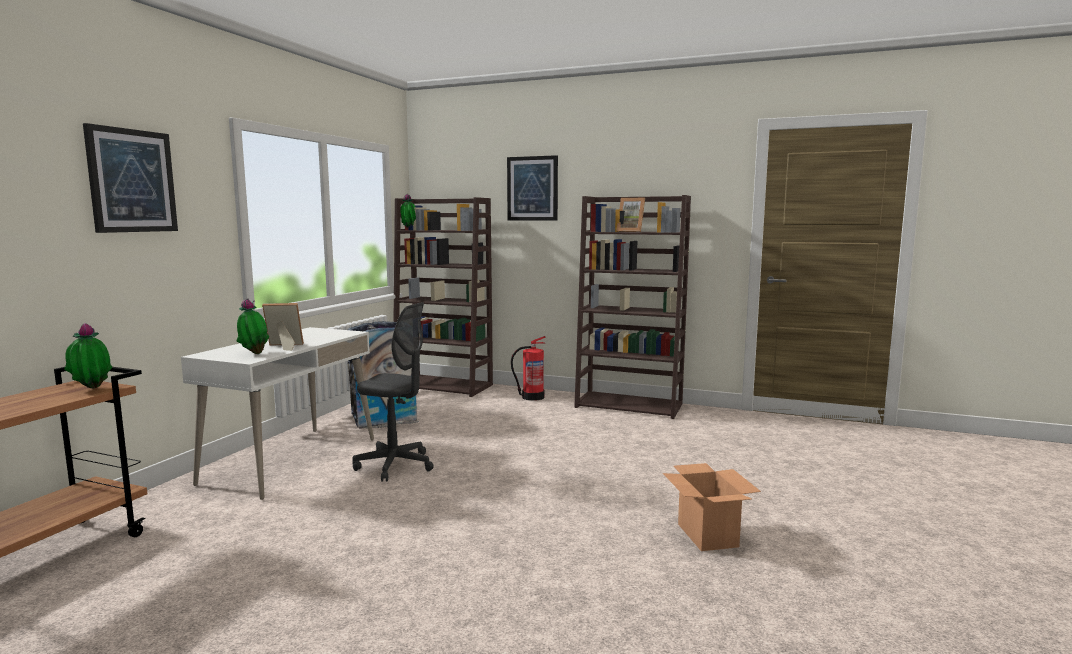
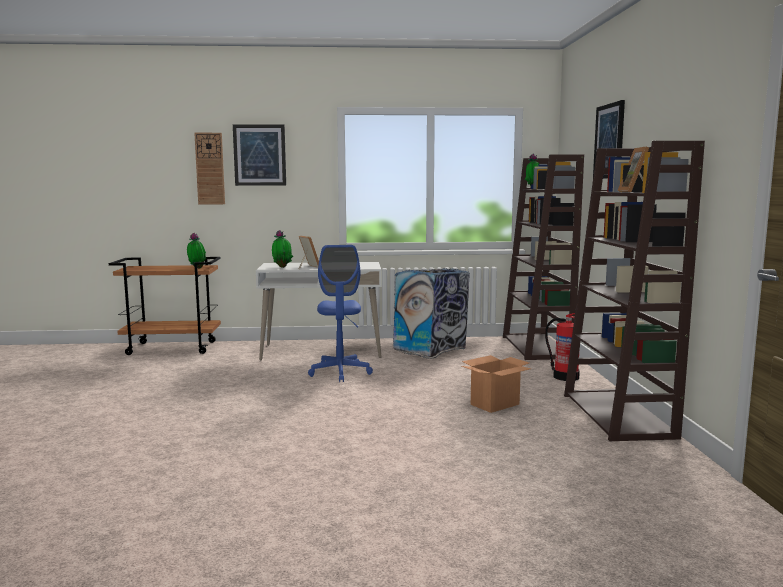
camera: 65 degrees right, 0 degrees up
grey office chair [352,302,434,482] -> blue office chair [308,245,373,382]
cardboard box [663,463,761,551] -> cardboard box moved to [462,355,531,413]
none -> wall clock [194,133,225,204]

